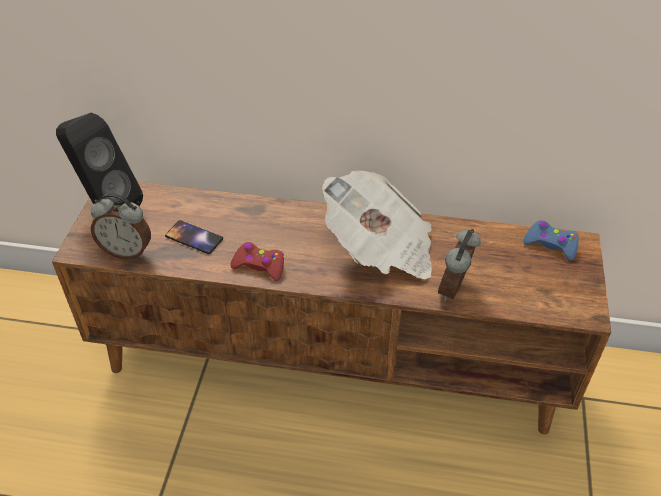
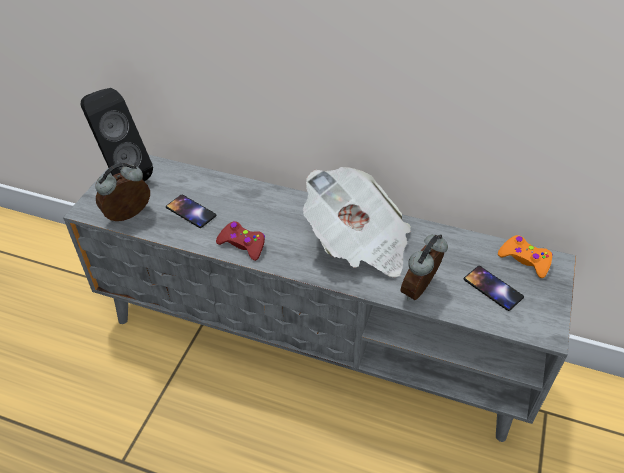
camera: 10 degrees right, 0 degrees up
brown tv stand [52,182,611,435] -> grey tv stand [63,155,576,442]
alarm clock [91,193,151,260] -> alarm clock turned 120 degrees clockwise [95,163,150,221]
blue game controller [524,220,579,261] -> orange game controller [498,235,553,278]
none -> phone [464,266,524,311]

